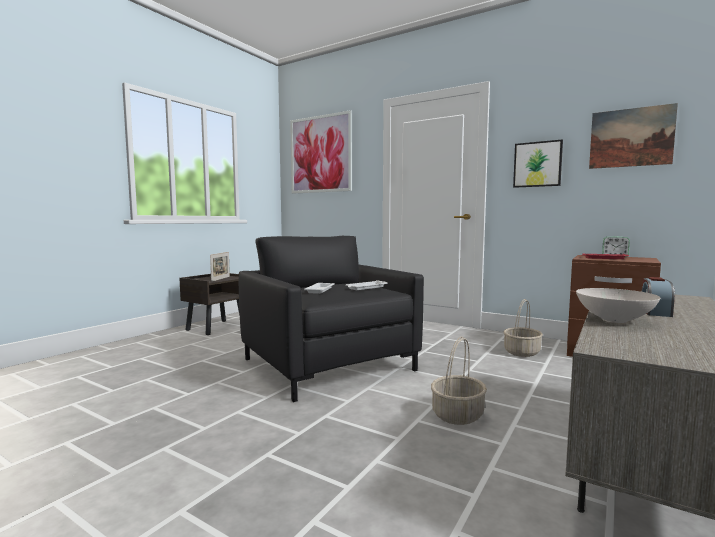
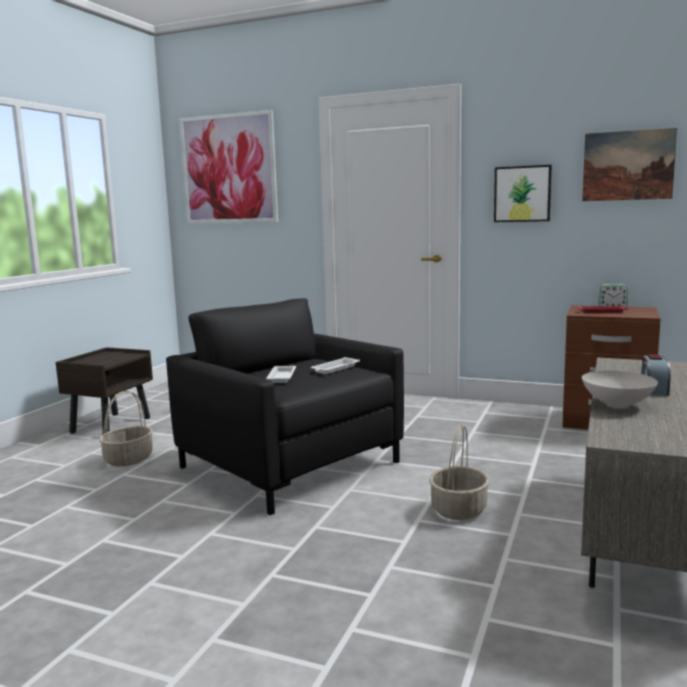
camera: 10 degrees left, 5 degrees up
picture frame [210,252,230,282] -> none
basket [503,299,543,357] -> basket moved to [99,391,153,467]

